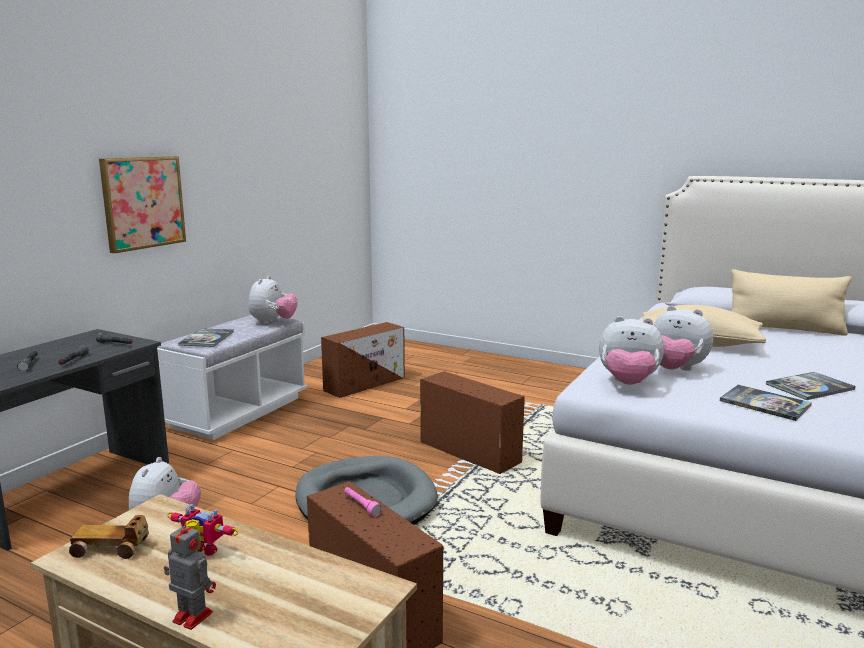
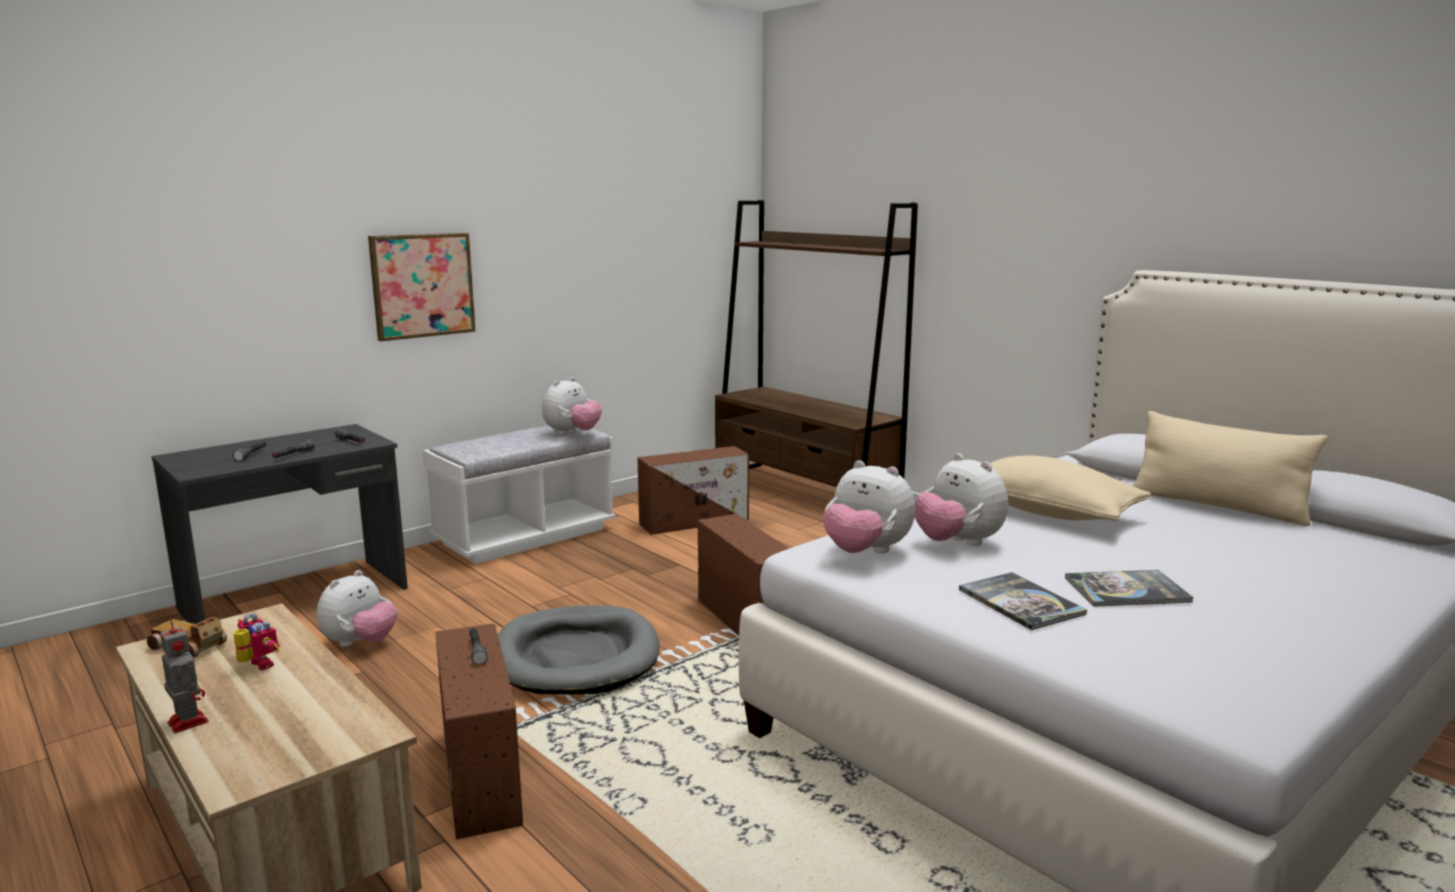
camera: 20 degrees right, 0 degrees up
book [178,328,234,347] -> none
pink flashlight [344,487,382,517] -> grey flashlight [470,628,488,665]
none -> brown bookcase [715,200,918,487]

